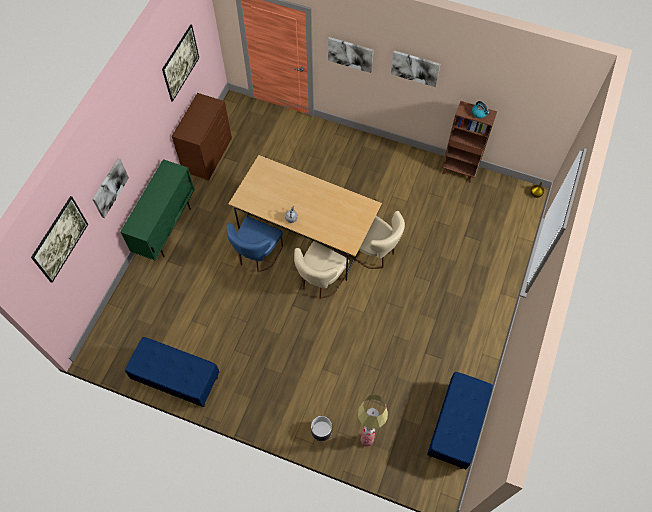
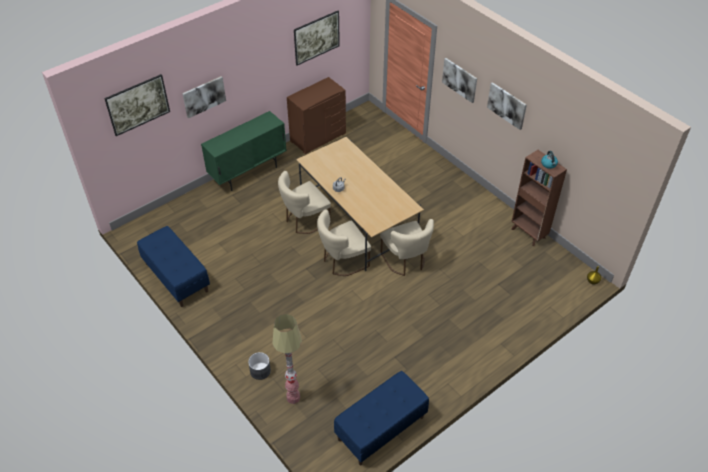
camera: 30 degrees right, 15 degrees down
blue chair [227,216,283,272] -> beige chair [278,171,331,234]

